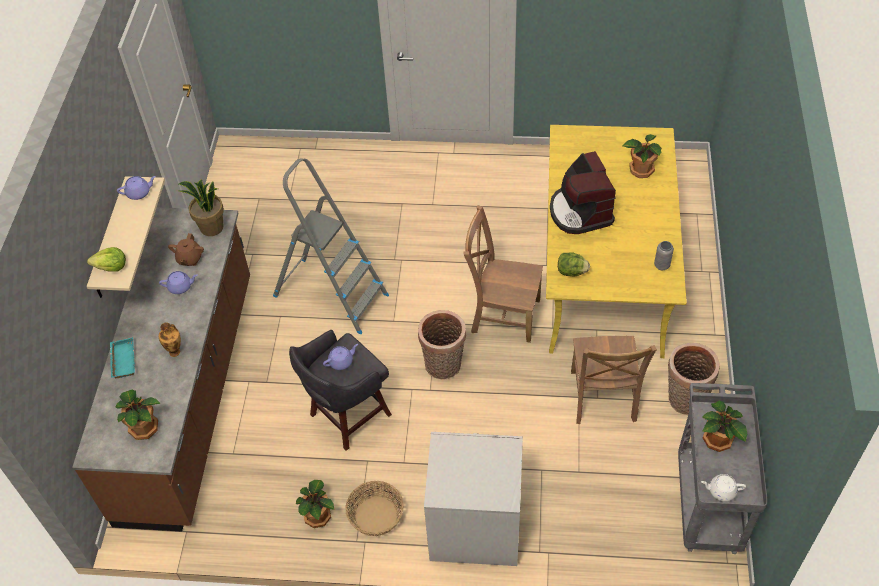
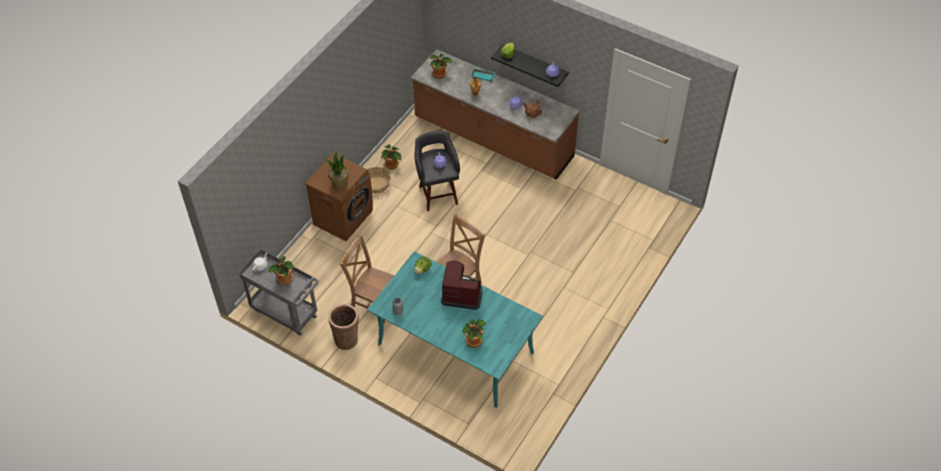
camera: 115 degrees right, 0 degrees up
beige shelf [87,176,165,298] -> black shelf [491,44,569,87]
potted plant [179,179,224,236] -> potted plant moved to [325,150,349,190]
grey step ladder [273,158,389,334] -> none
basket [418,310,466,379] -> none
white washing machine [424,432,523,566] -> brown washing machine [305,153,373,241]
yellow dining table [546,125,687,358] -> turquoise dining table [367,251,543,408]

